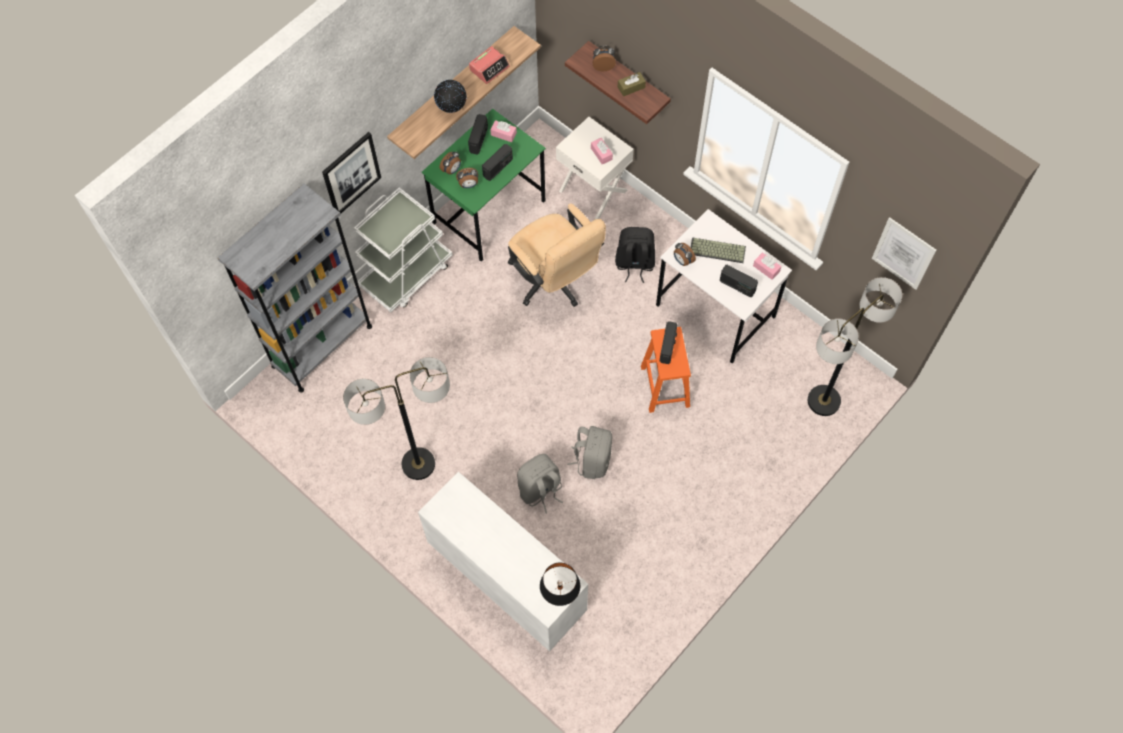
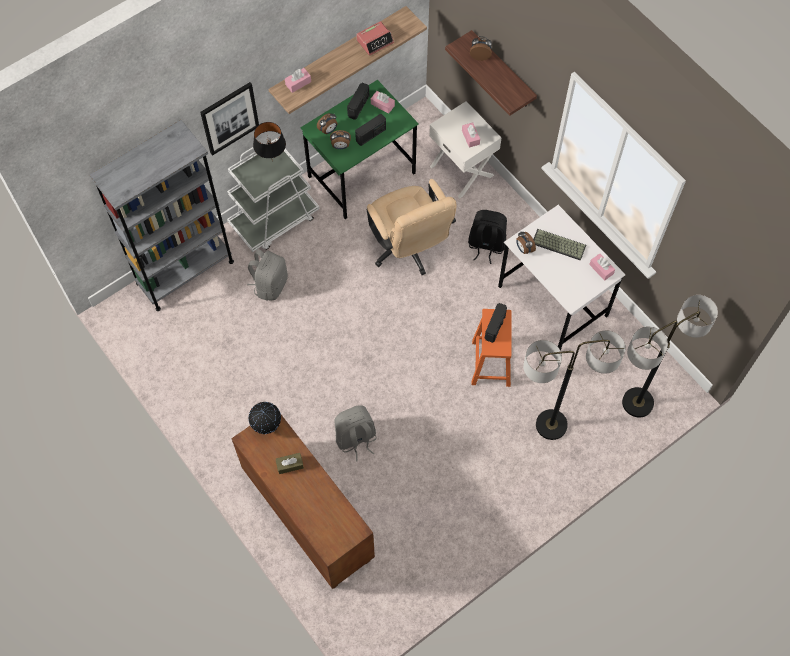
camera: 10 degrees right, 0 degrees up
floor lamp [343,357,450,480] -> floor lamp moved to [523,330,626,440]
white cabinet [418,472,588,652] -> brown cabinet [231,415,375,589]
globe [434,80,467,113] -> globe moved to [249,402,281,434]
black table lamp [540,563,580,606] -> black table lamp moved to [253,122,286,158]
grey backpack [567,426,612,479] -> grey backpack moved to [247,249,288,301]
brown tissue box [618,72,646,96] -> brown tissue box moved to [276,453,304,474]
radio [720,265,758,297] -> none
picture [872,217,936,290] -> none
none -> pink tissue box [285,68,311,93]

